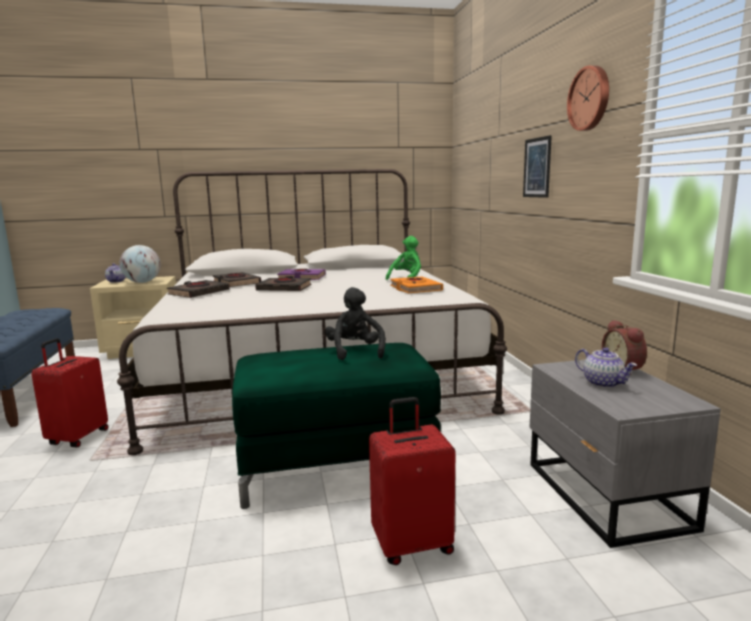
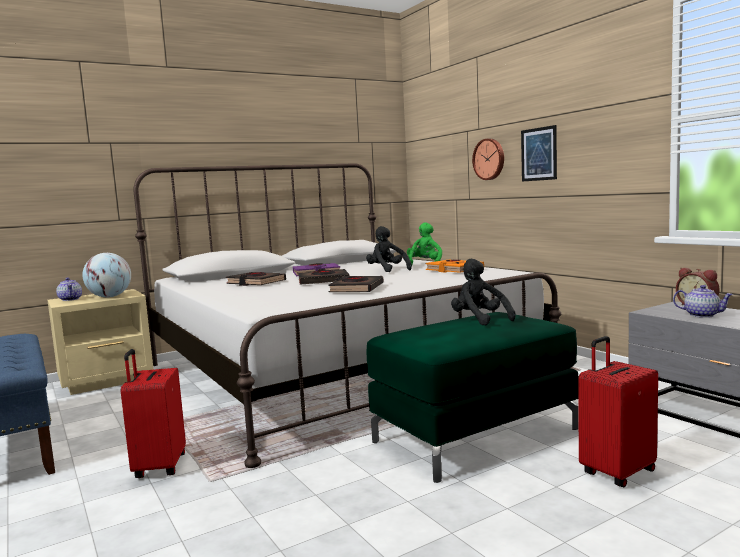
camera: 20 degrees left, 5 degrees down
black book [167,280,230,298] -> black book moved to [329,276,383,292]
wall clock [567,65,609,131] -> wall clock moved to [472,139,504,180]
none -> black plush toy [366,226,412,272]

